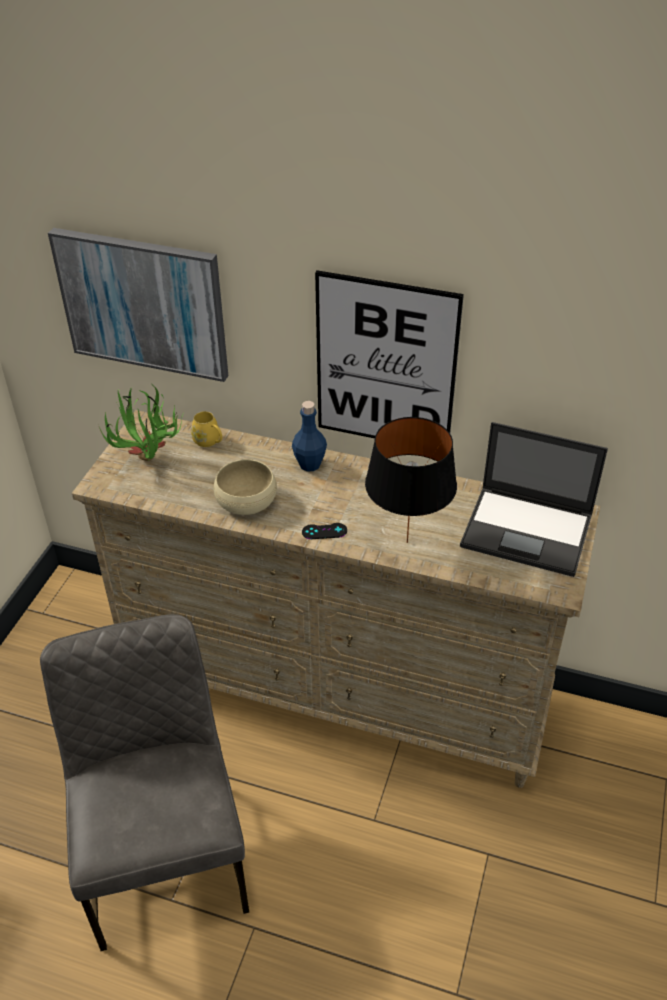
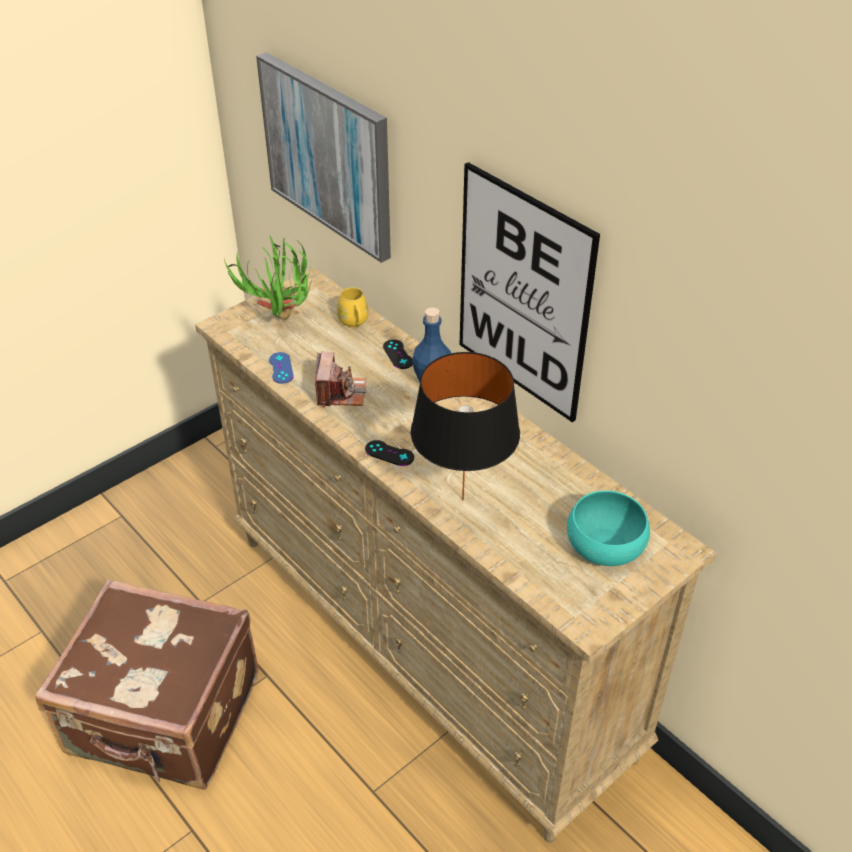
camera: 30 degrees right, 0 degrees up
grey chair [40,614,249,951] -> brown suitcase [35,579,259,790]
beige bowl [214,459,277,515] -> camera [315,352,366,408]
laptop [460,422,608,577] -> turquoise bowl [567,491,650,566]
none -> blue game controller [269,352,294,384]
none -> black game controller [383,339,413,369]

